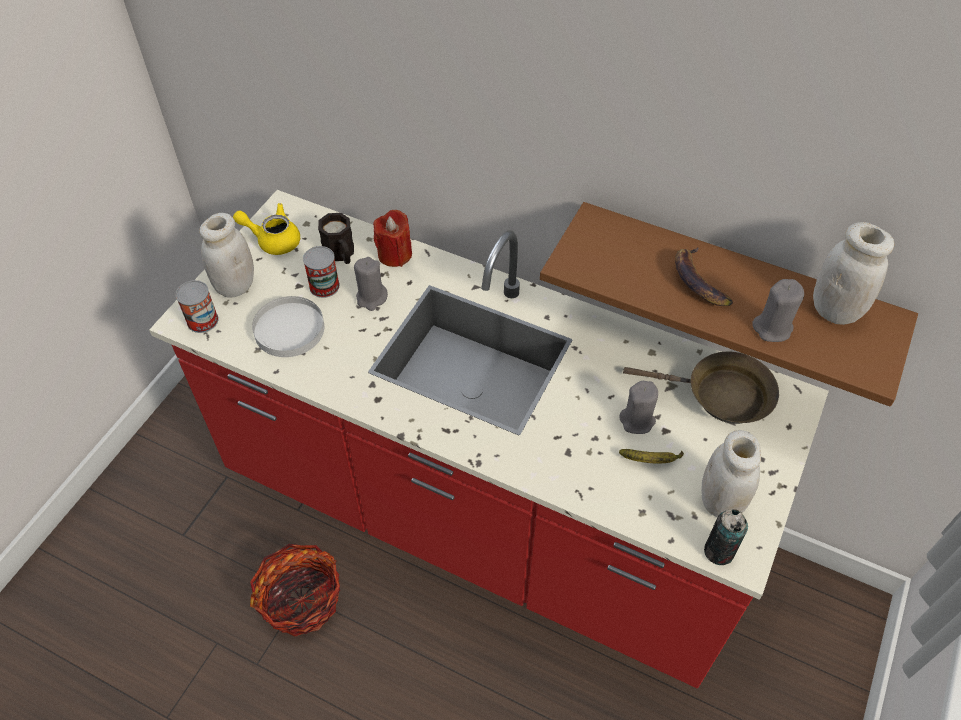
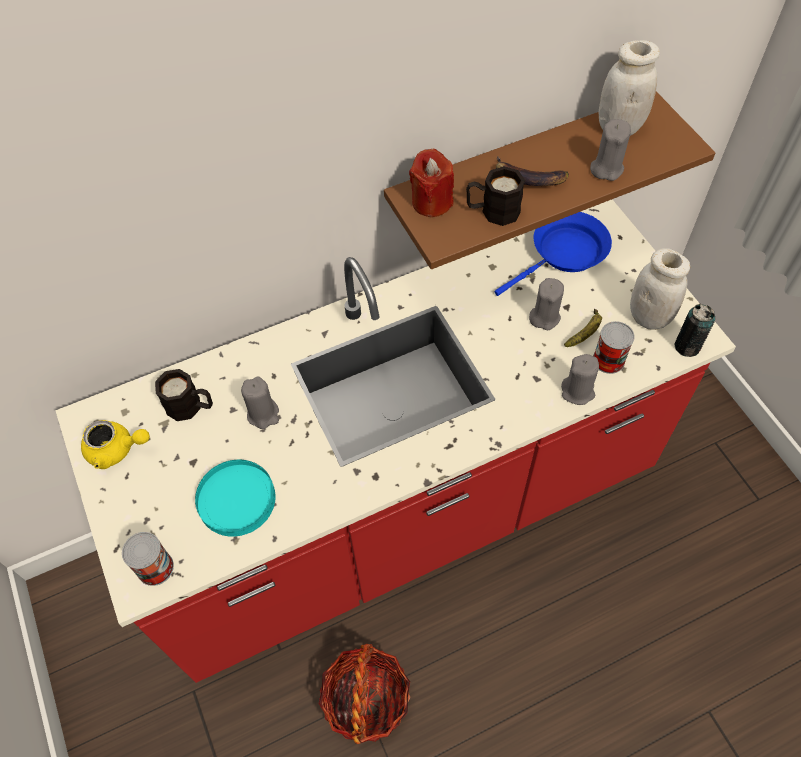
camera: 50 degrees left, 5 degrees up
white jar [200,213,254,298] -> none
yellow teapot [233,203,300,255] -> yellow teapot turned 135 degrees counterclockwise [81,420,150,469]
white plate [252,296,324,357] -> turquoise plate [195,460,276,537]
can [303,246,340,298] -> can moved to [593,321,635,374]
red candle [373,210,412,267] -> red candle moved to [409,149,454,217]
brown frying pan [623,352,779,424] -> blue frying pan [495,212,612,296]
none -> black mug [466,166,525,226]
none -> grey candle [561,354,599,405]

